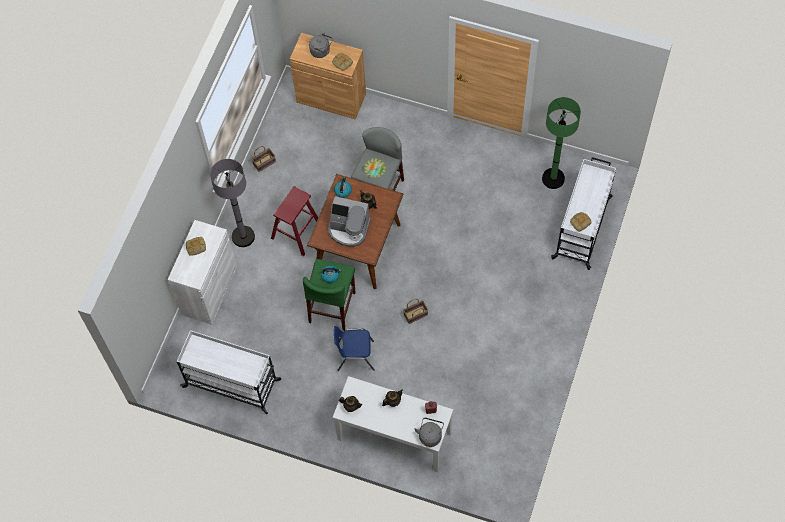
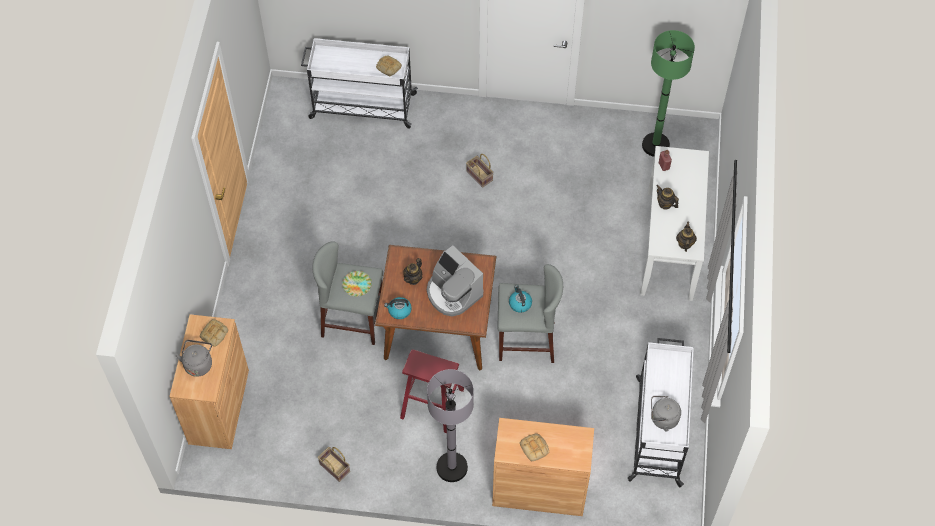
camera: 105 degrees left, 5 degrees down
white cabinet [168,220,237,325] -> brown cabinet [492,418,594,516]
green stool [303,259,356,331] -> grey stool [497,264,563,363]
coffee machine [328,196,371,247] -> coffee machine turned 135 degrees clockwise [427,245,483,317]
blue chair [334,326,375,371] -> none
basket [403,299,428,324] -> basket moved to [466,154,494,188]
grey kettle [414,418,444,447] -> grey kettle moved to [651,396,681,431]
green floor lamp [542,97,581,189] -> green floor lamp moved to [642,30,695,157]

